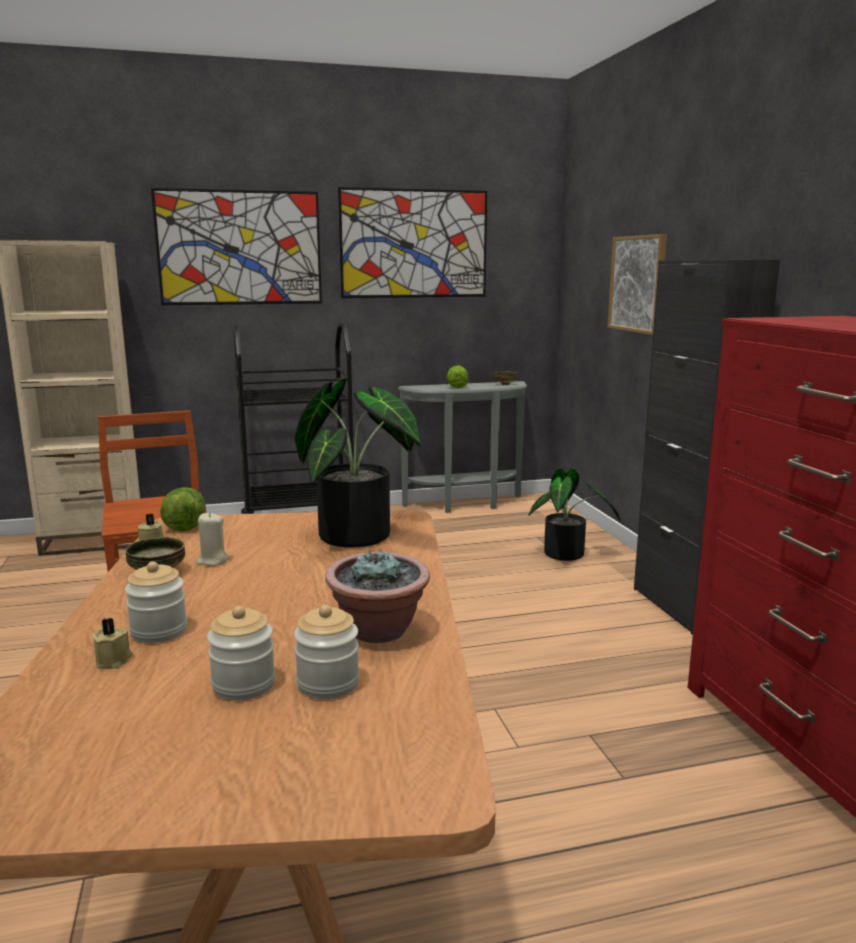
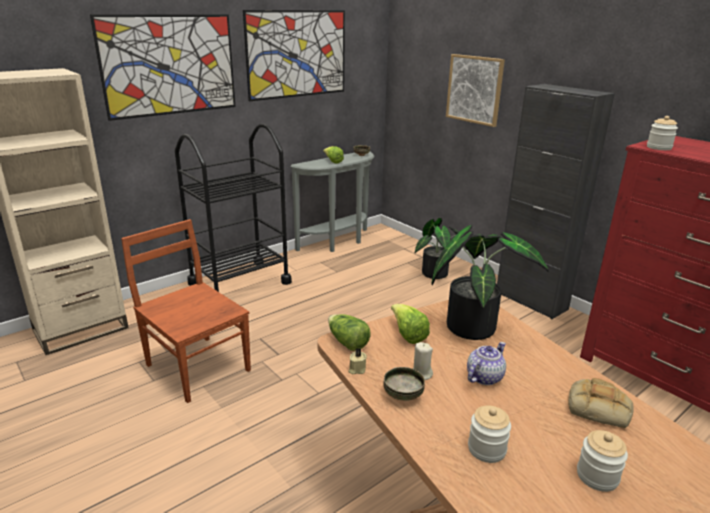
camera: 25 degrees left, 10 degrees up
beige candle [92,618,133,669] -> none
jar [294,605,359,699] -> jar moved to [647,116,678,150]
potted plant [325,549,430,643] -> bread [568,378,634,428]
none -> lettuce [391,304,430,344]
none -> teapot [467,342,506,385]

